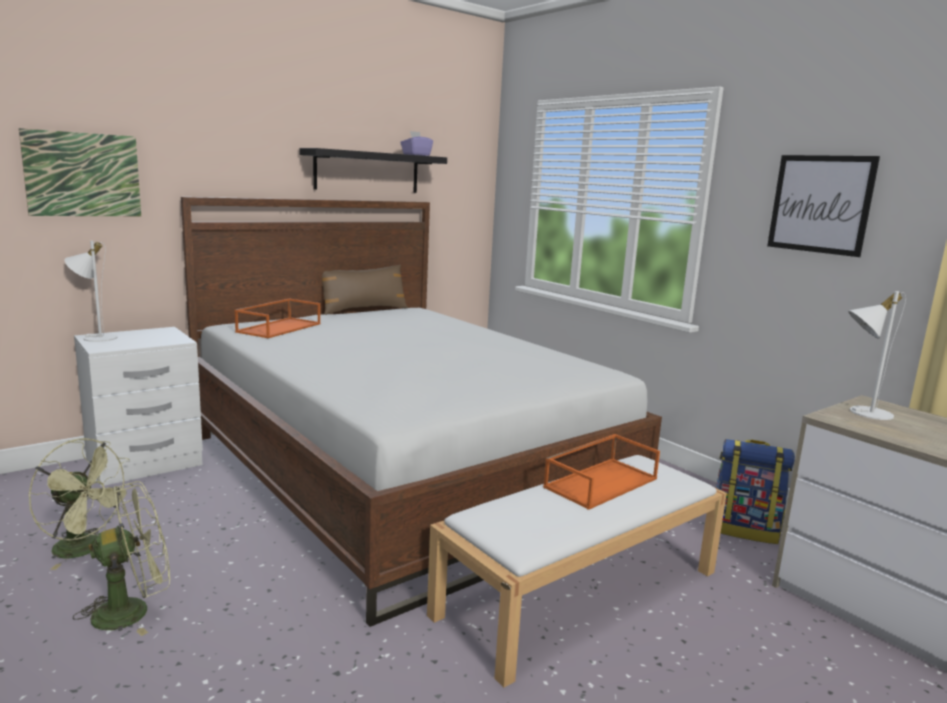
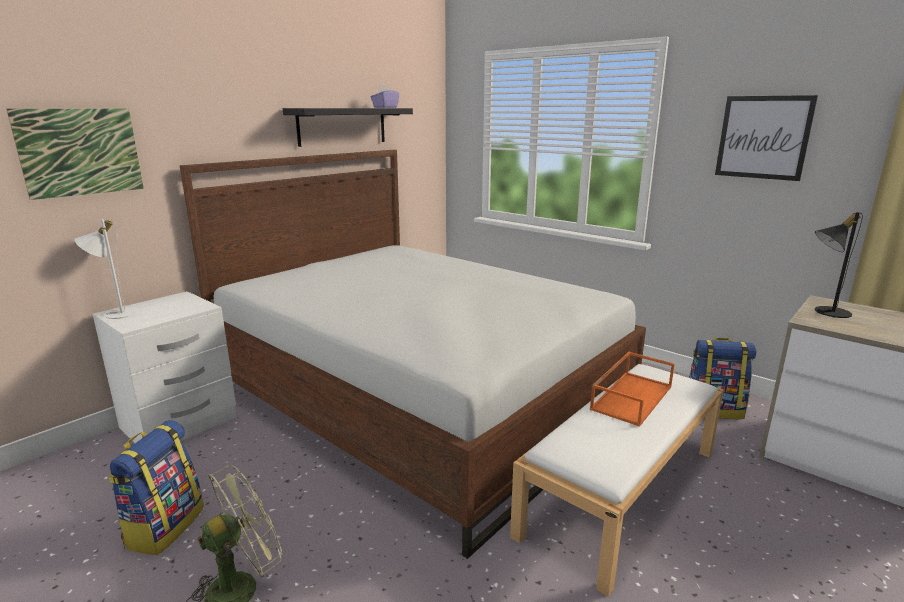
camera: 10 degrees left, 5 degrees up
green fan [28,438,133,570] -> backpack [108,420,204,555]
orange tray [234,298,321,338] -> none
brown pillow [322,265,408,315] -> none
white table lamp [848,291,906,420] -> black table lamp [815,212,863,318]

